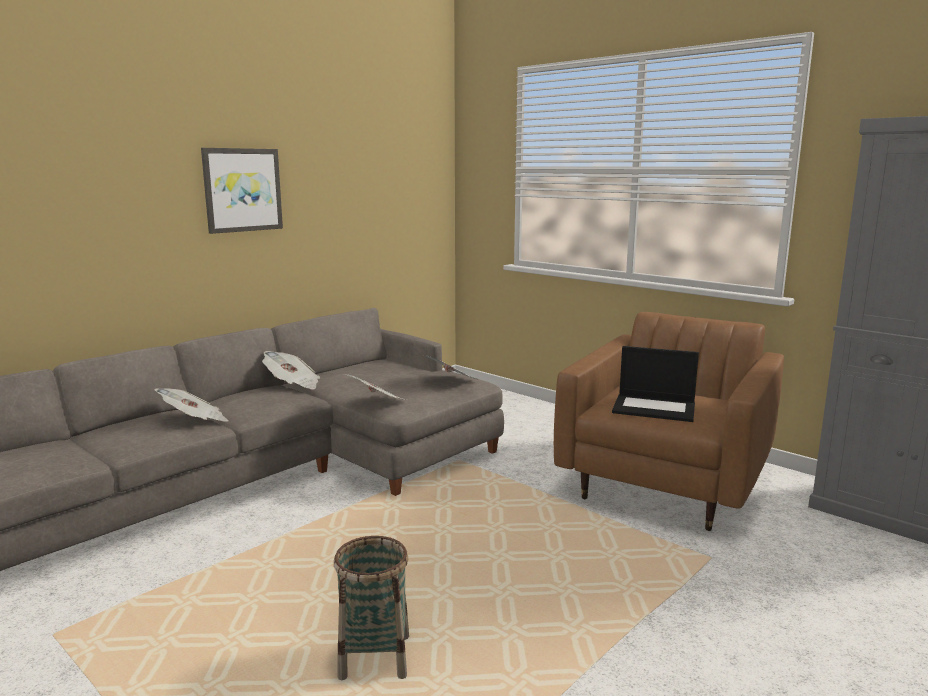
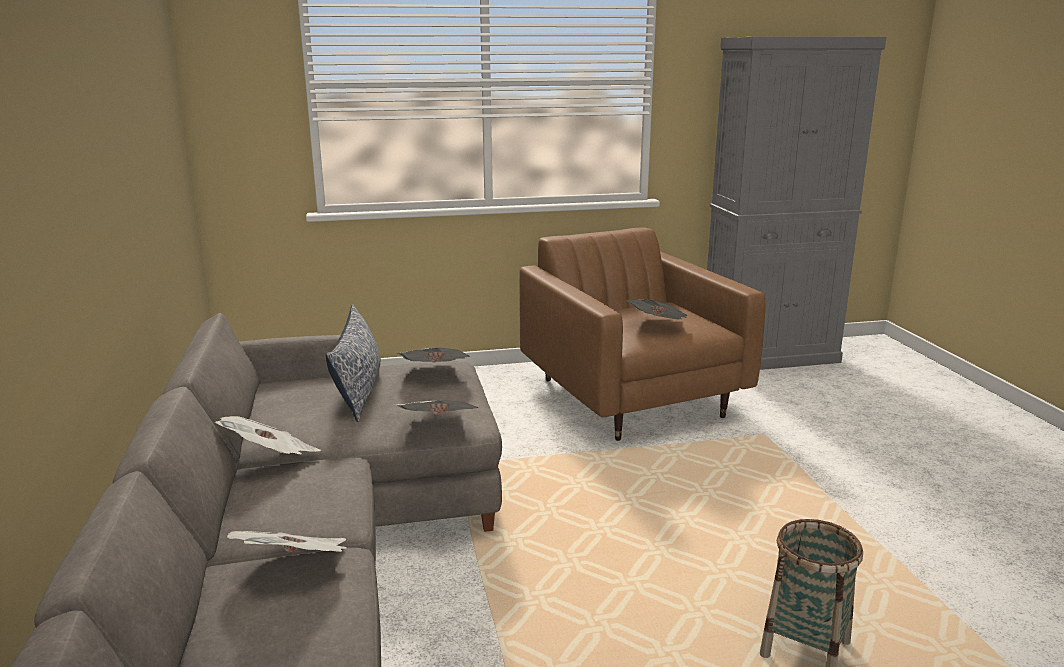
camera: 55 degrees left, 5 degrees up
picture [201,148,283,234] -> none
laptop [612,346,699,422] -> newspaper [626,299,687,319]
none -> pillow [326,304,381,422]

